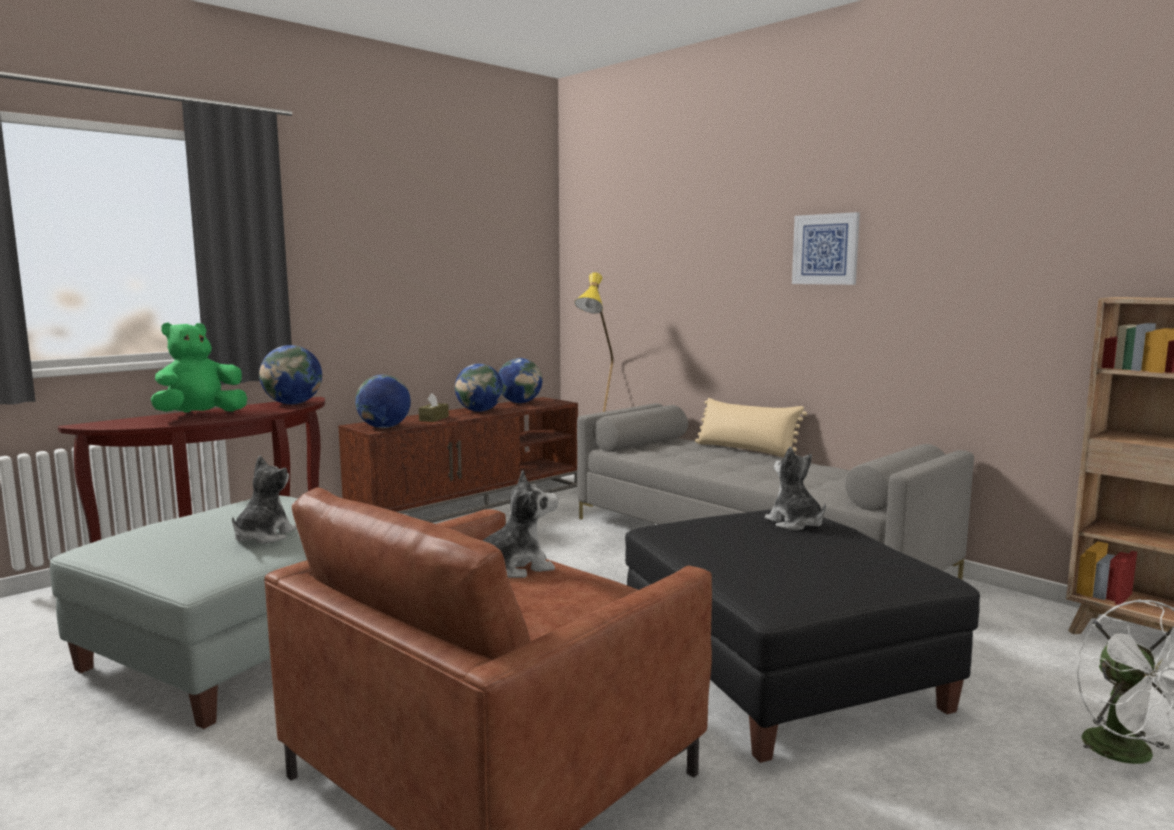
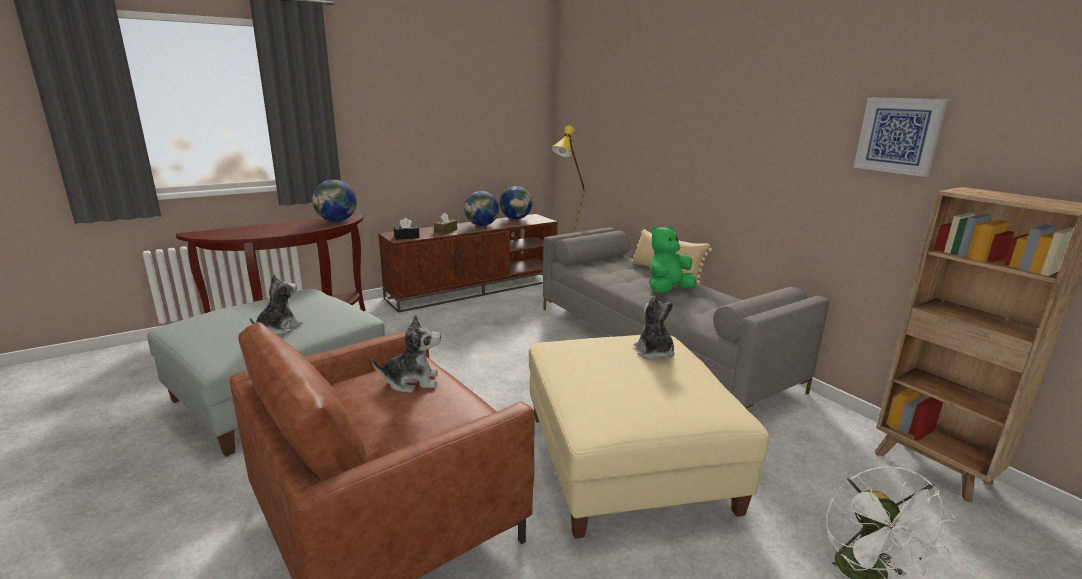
camera: 10 degrees right, 10 degrees up
green plush toy [151,323,247,412] -> green plush toy moved to [649,226,696,293]
globe [355,375,411,428] -> black tissue box [394,218,420,240]
black ottoman [625,509,980,763] -> beige ottoman [529,335,769,539]
picture [792,212,860,285] -> picture moved to [854,97,948,177]

